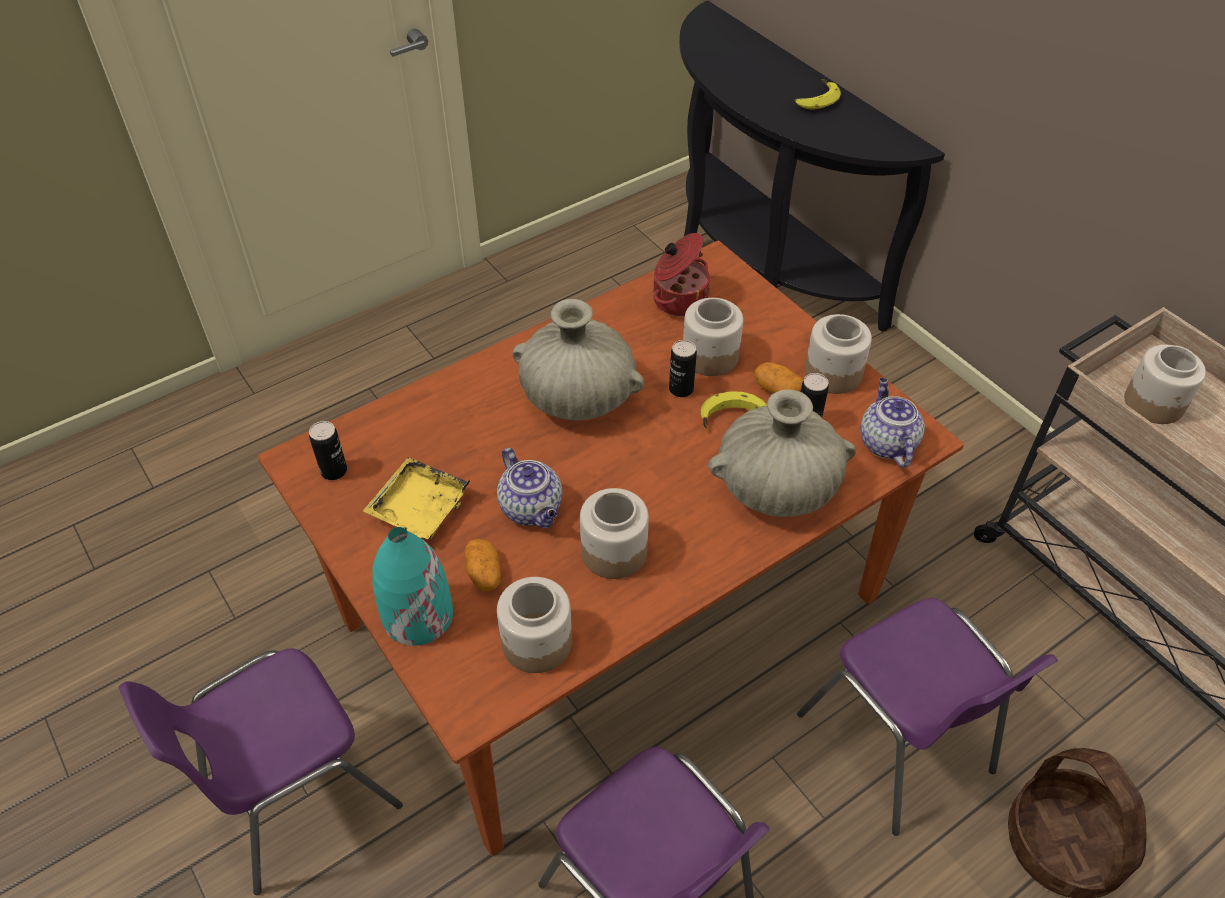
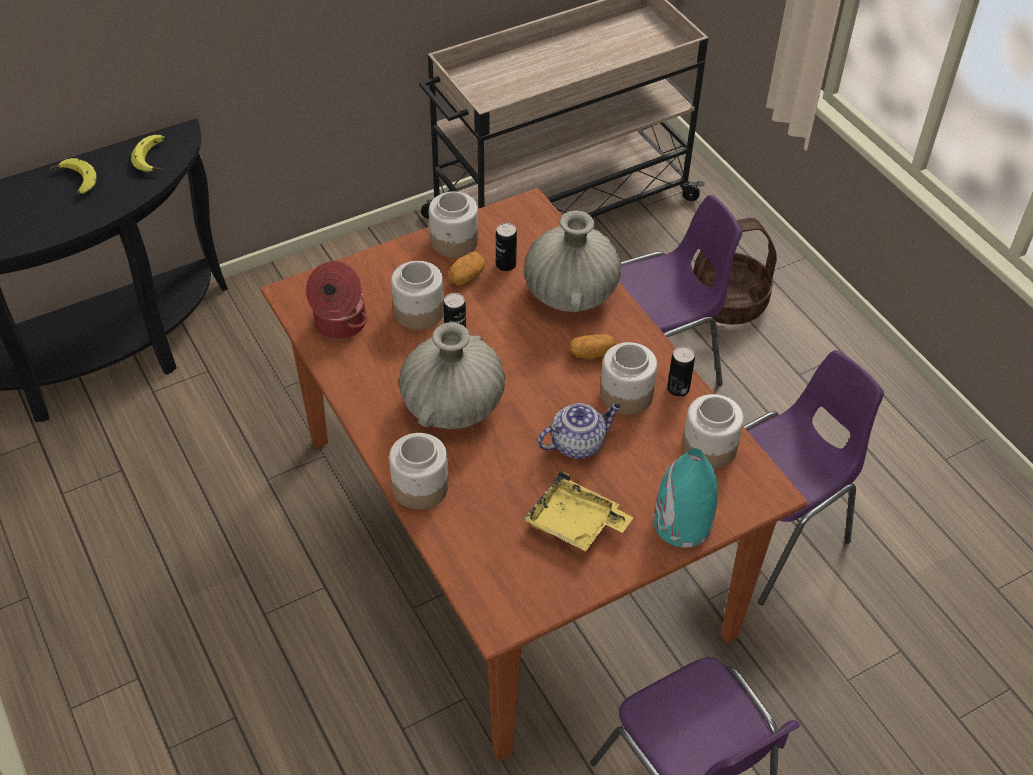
camera: 85 degrees left, 0 degrees up
can [309,421,347,480] -> can moved to [667,346,695,397]
potato [465,539,501,592] -> potato moved to [570,334,616,359]
banana [700,391,767,429] -> banana moved to [131,135,166,172]
teapot [860,378,925,468] -> none
jar [1124,345,1206,424] -> jar moved to [389,433,448,510]

